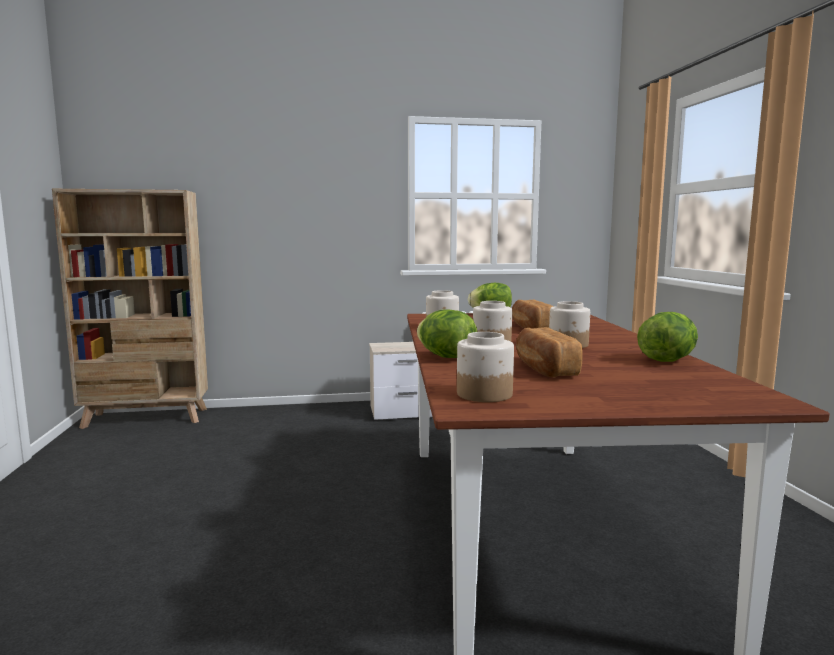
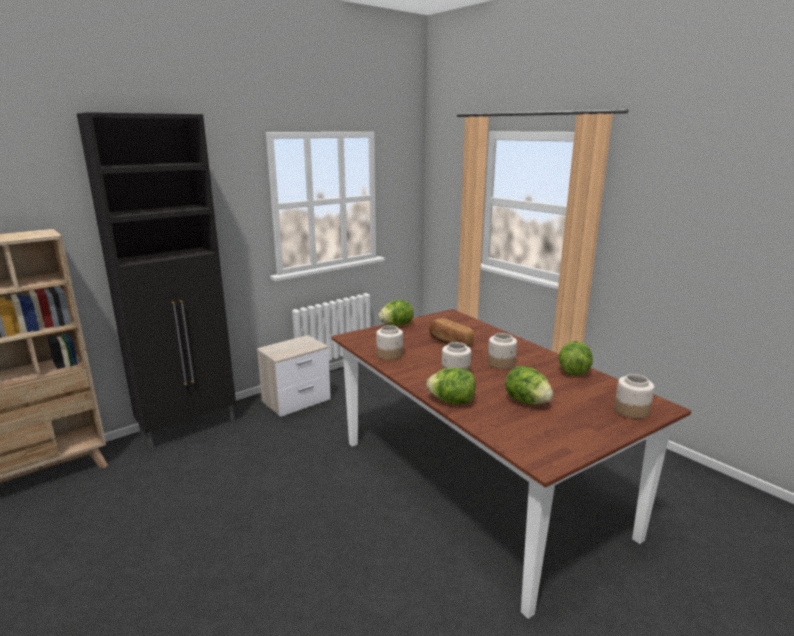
camera: 30 degrees left, 10 degrees up
jar [457,332,514,402] -> jar moved to [614,374,654,419]
bread [516,327,583,378] -> lettuce [505,366,553,405]
none -> black cabinet [77,112,236,450]

